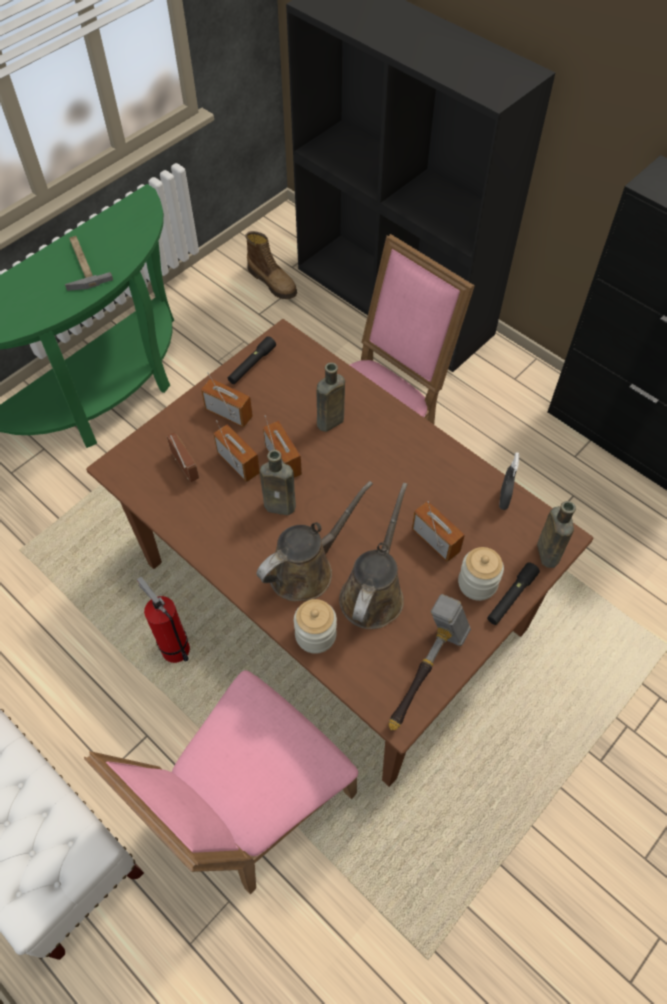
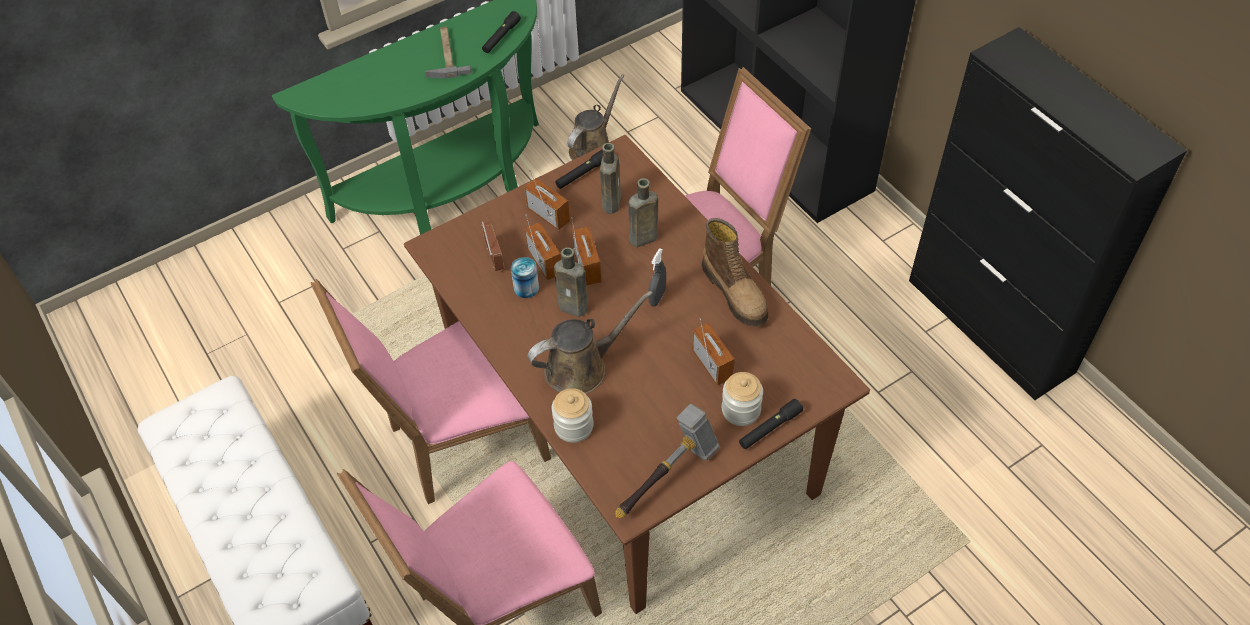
camera: 15 degrees right, 5 degrees down
fire extinguisher [137,577,190,663] -> pink chair [311,279,551,504]
boot [245,231,297,299] -> boot moved to [701,218,768,327]
brown watering can [339,483,408,629] -> brown watering can moved to [568,74,624,160]
grey spray bottle [499,452,519,510] -> grey spray bottle moved to [648,248,666,307]
brown bottle [537,501,576,568] -> brown bottle moved to [600,143,621,214]
none -> black flashlight [482,11,521,53]
none -> can [511,257,539,298]

